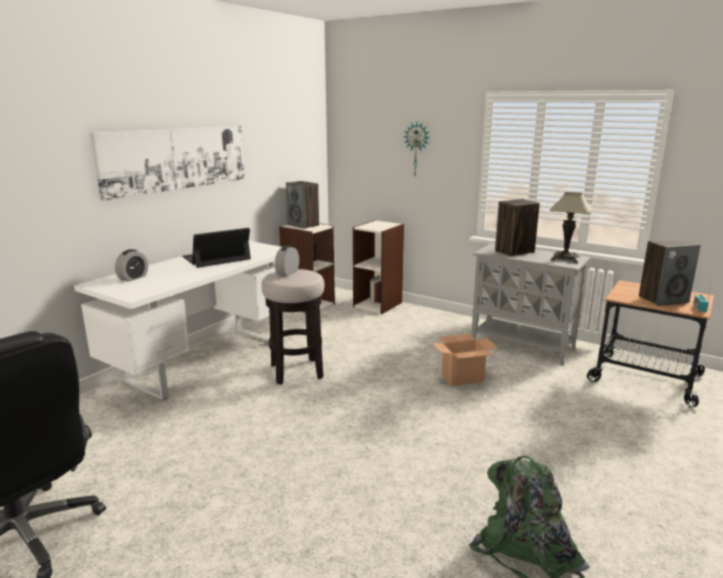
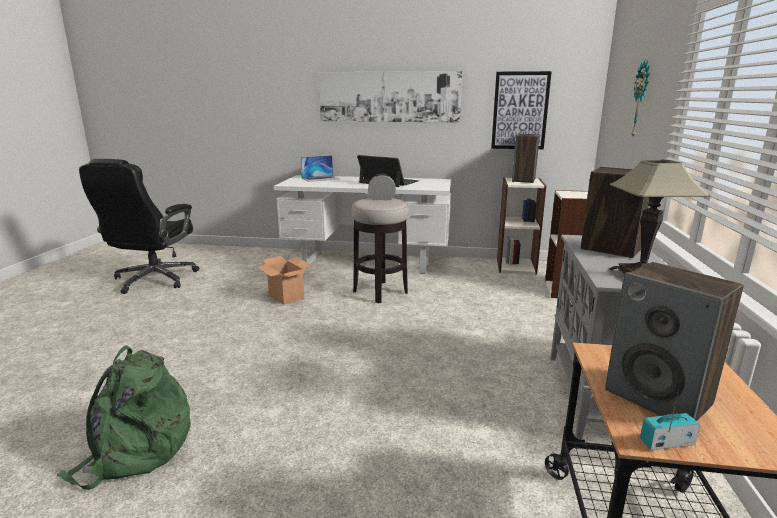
camera: 65 degrees right, 0 degrees up
alarm clock [115,249,148,282] -> laptop [300,155,340,182]
cardboard box [433,334,498,386] -> cardboard box moved to [256,256,312,305]
none -> picture [491,71,552,149]

